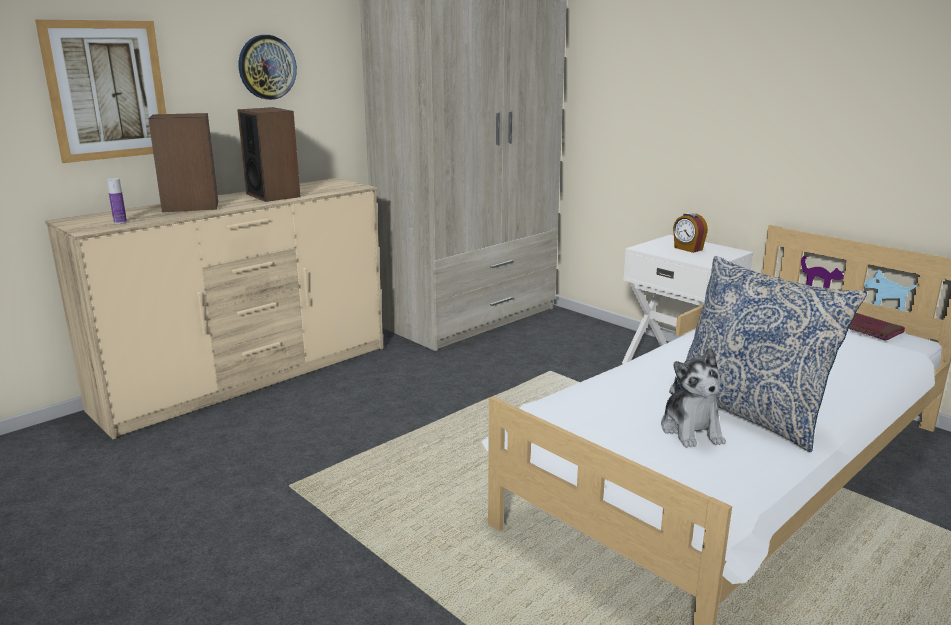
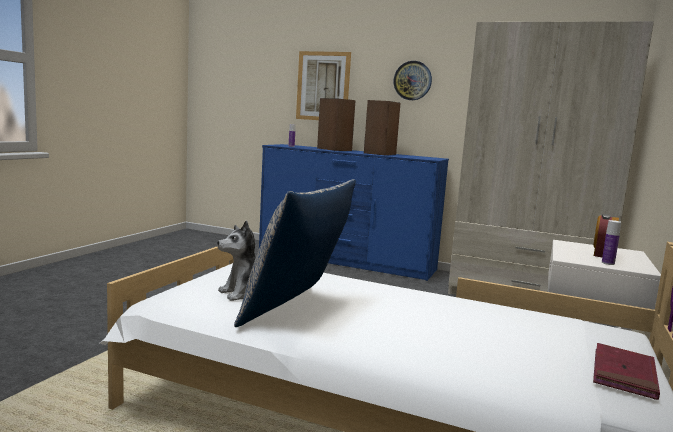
camera: 65 degrees right, 10 degrees down
beige dresser [45,178,383,439] -> blue dresser [259,144,449,281]
none -> bottle [602,220,621,265]

